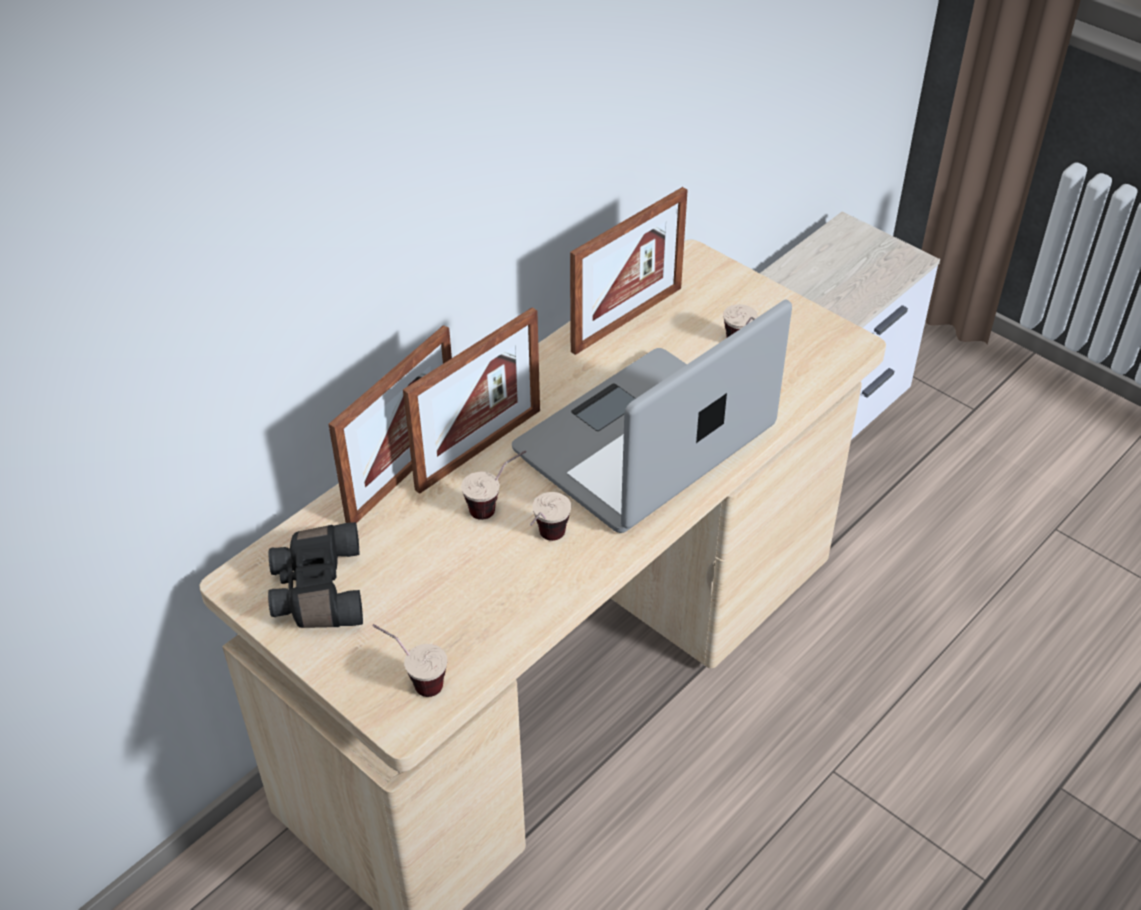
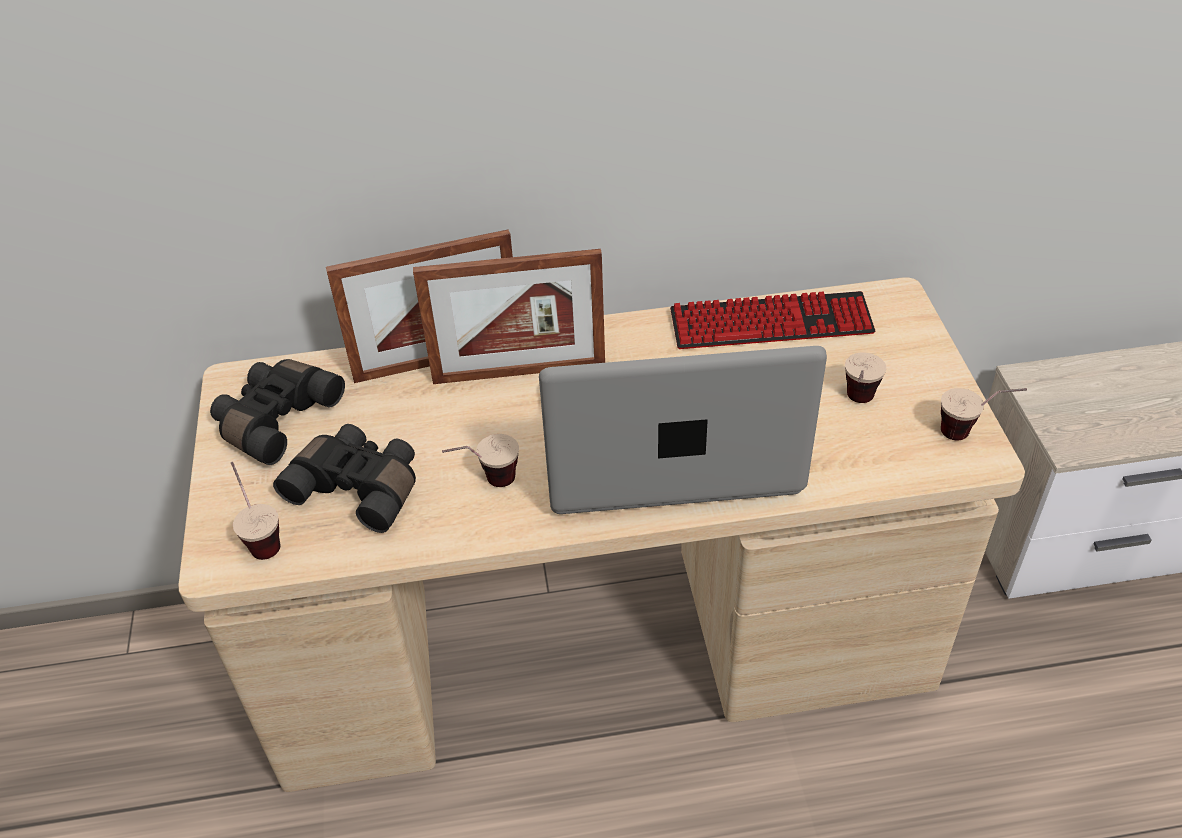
camera: 40 degrees right, 0 degrees up
cup [461,450,526,520] -> cup moved to [941,388,1027,440]
picture frame [570,187,688,355] -> keyboard [670,291,876,349]
none -> black binoculars [273,424,416,533]

